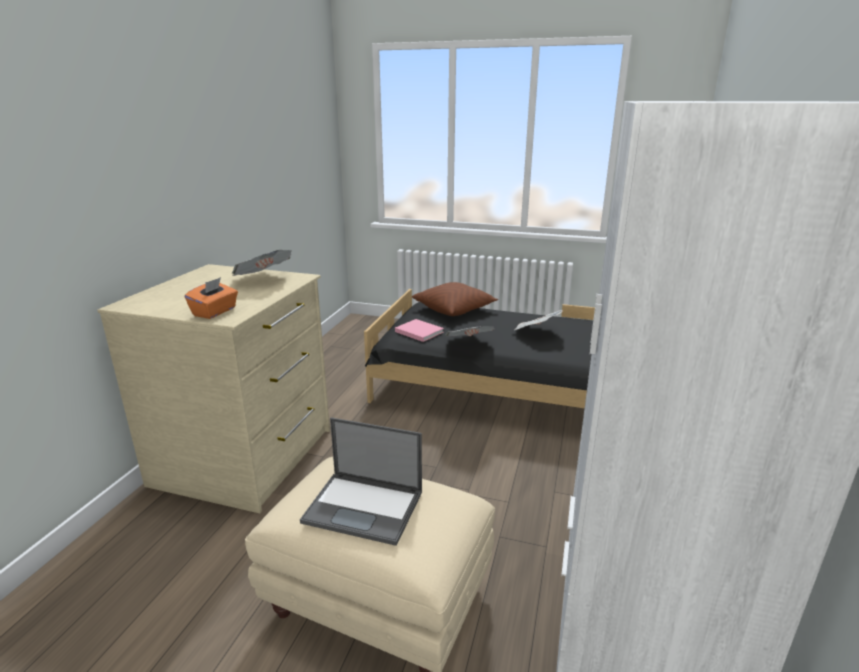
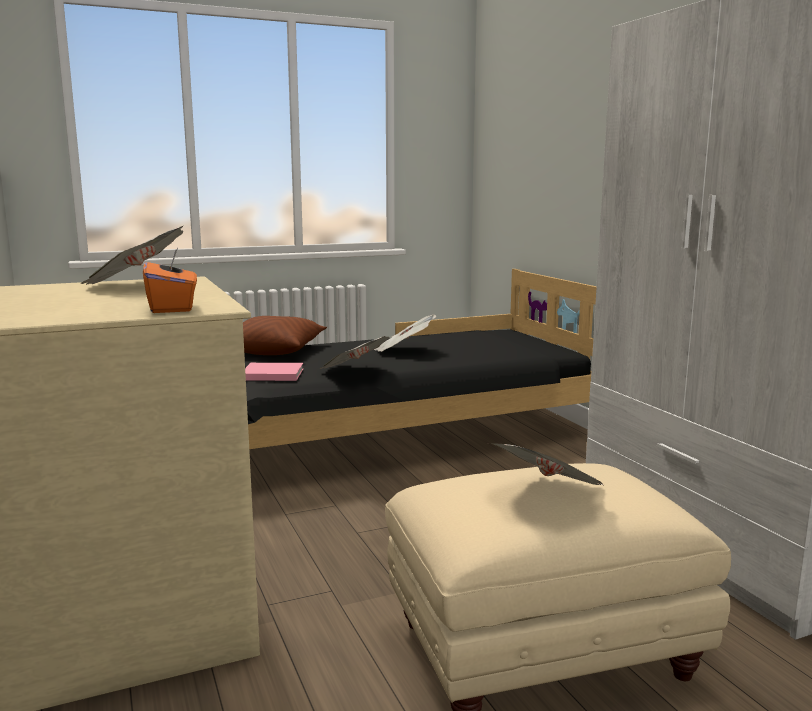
camera: 40 degrees left, 10 degrees down
laptop [300,418,422,546] -> newspaper [489,443,604,485]

